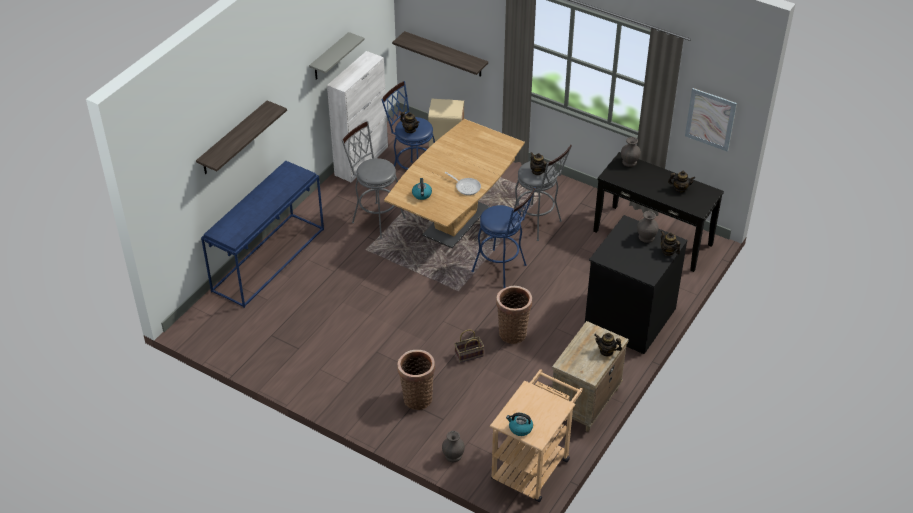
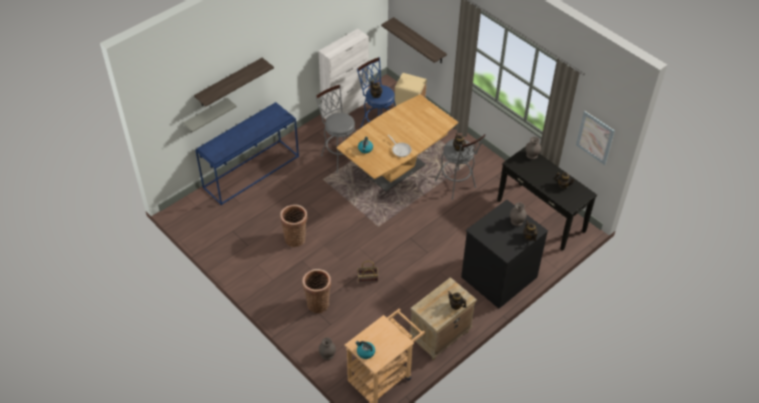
camera: 15 degrees right, 5 degrees up
grey shelf [309,32,365,80] -> grey shelf moved to [183,98,237,133]
blue stool [471,187,536,288] -> none
basket [496,286,532,344] -> basket moved to [280,205,307,247]

